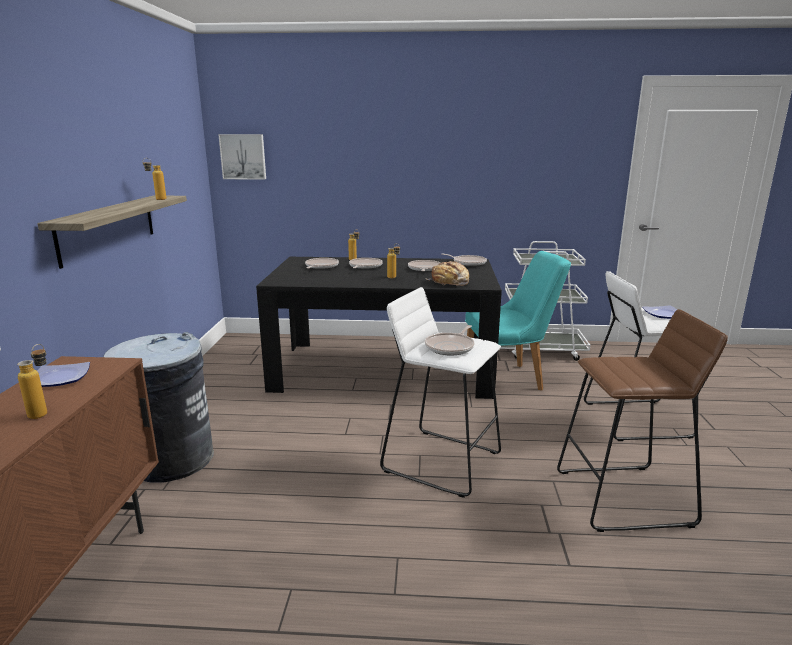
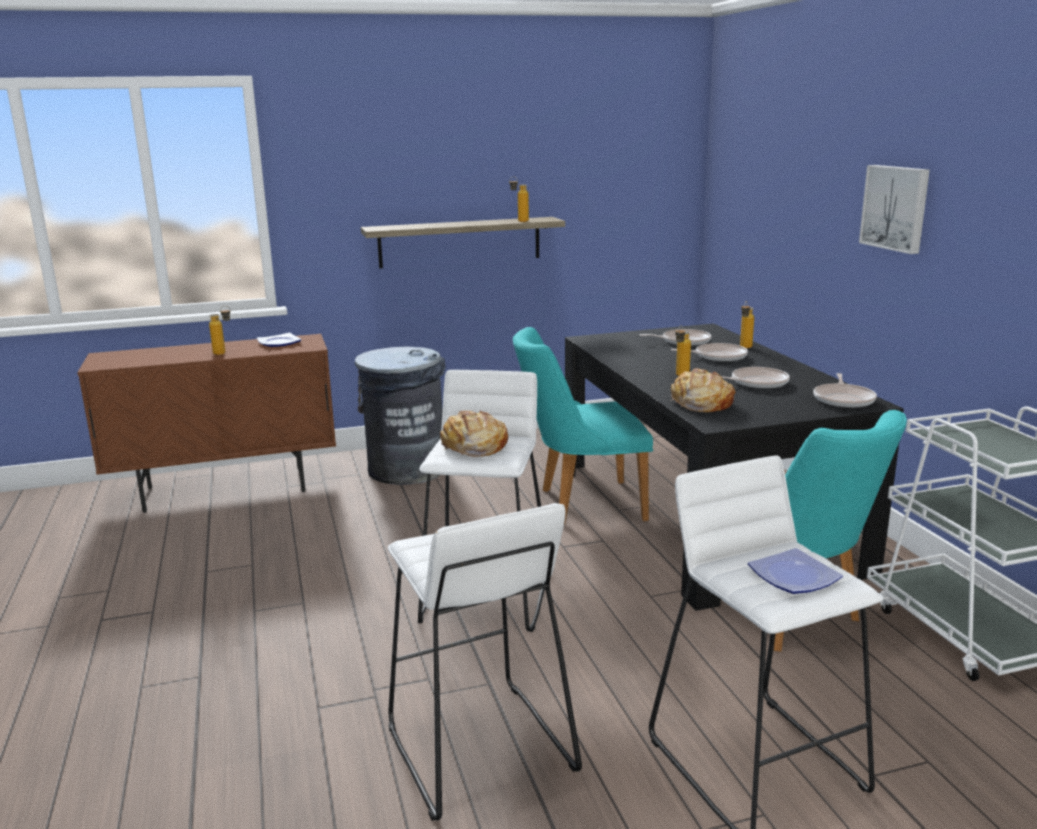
camera: 70 degrees right, 0 degrees up
picture [218,134,266,180] -> picture moved to [859,165,930,254]
frying pan [425,325,475,355] -> bread [440,411,508,457]
brown stool [557,309,728,532] -> white stool [388,503,582,821]
none -> turquoise chair [513,327,653,524]

